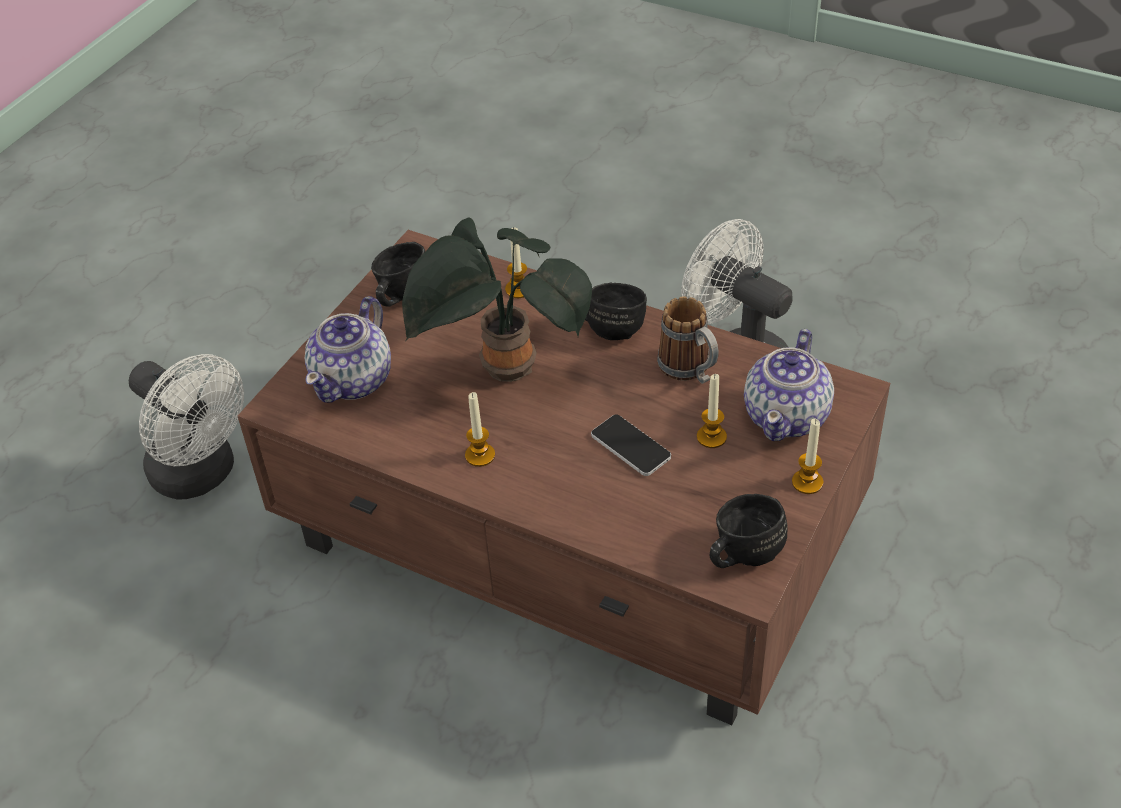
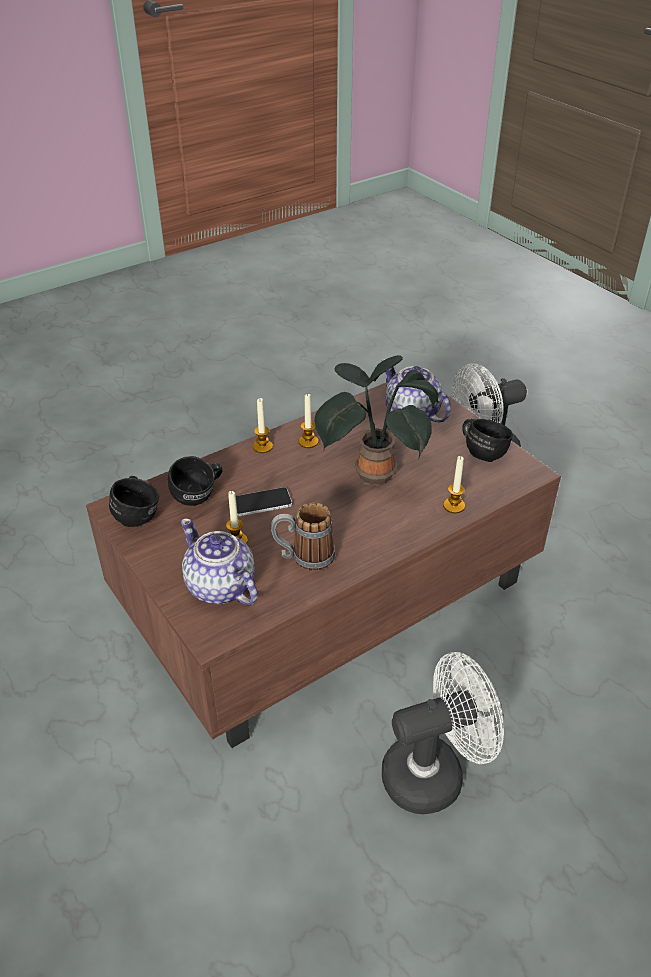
camera: 115 degrees right, 5 degrees down
black mug [585,283,647,340] -> black mug moved to [168,456,223,506]
candle [792,419,823,494] -> candle moved to [253,398,273,453]

